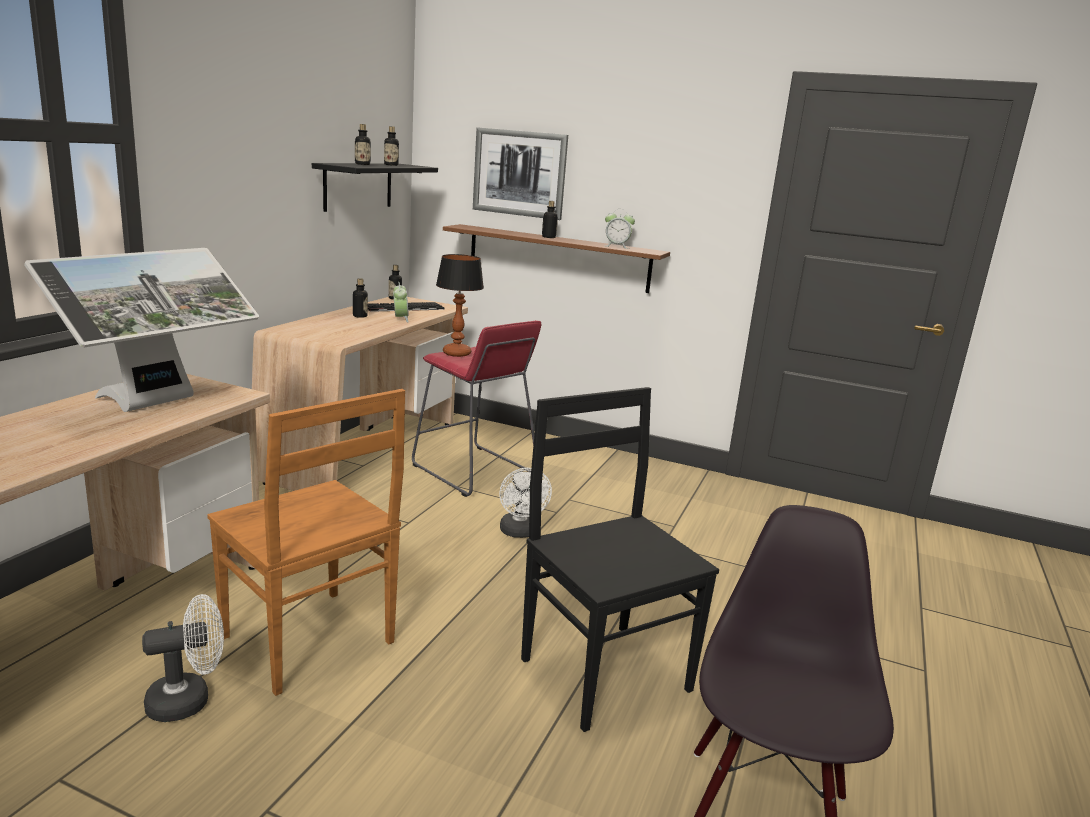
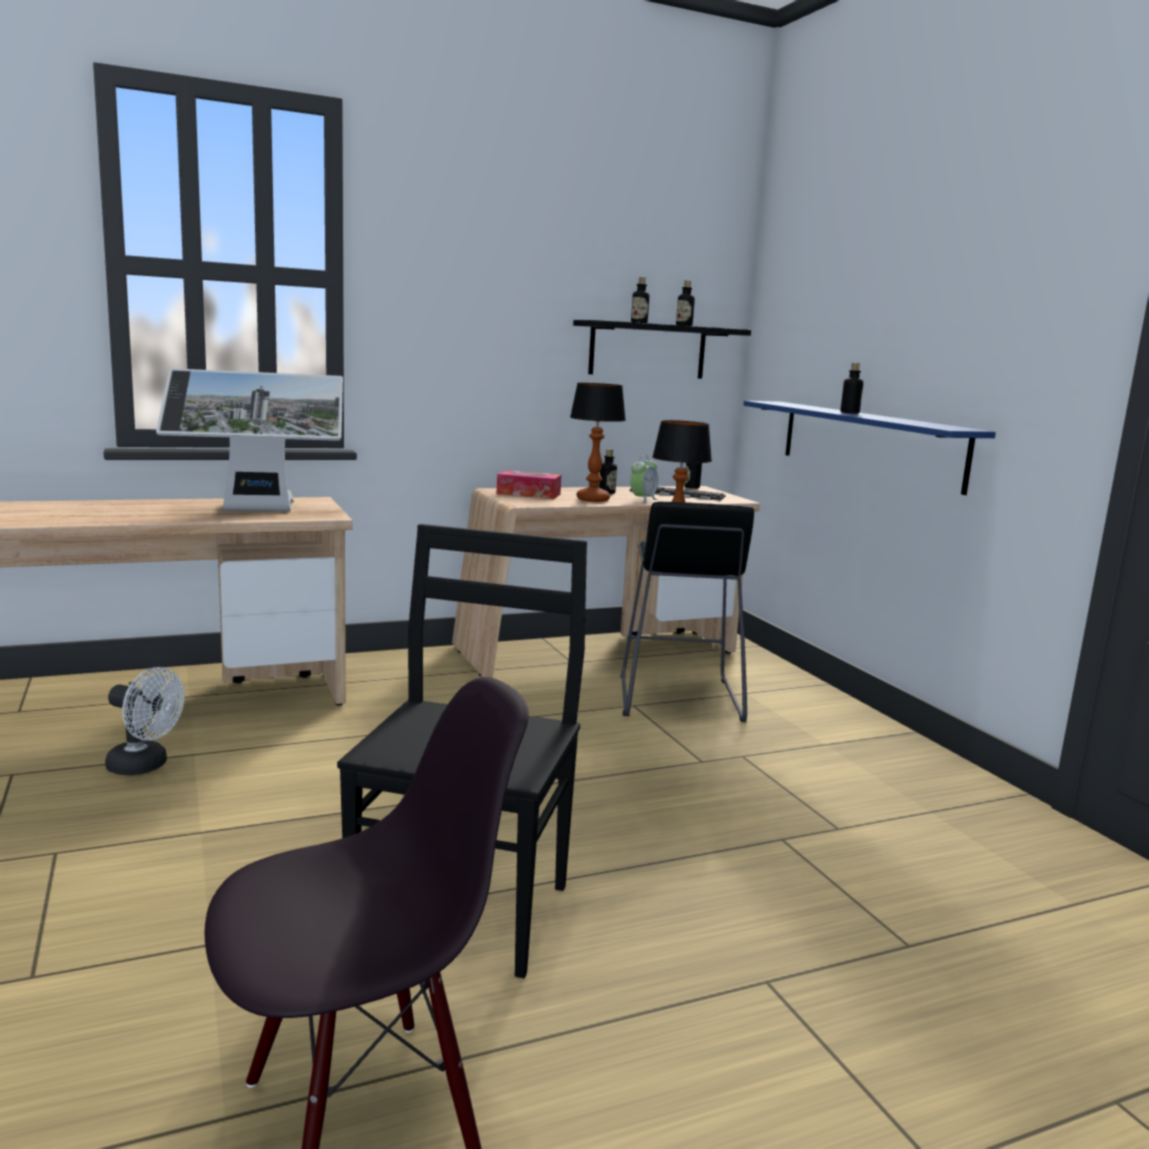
camera: 45 degrees right, 5 degrees down
brown chair [207,389,405,696] -> none
red stool [412,320,541,497] -> black stool [621,501,754,722]
brown shelf [443,224,670,293] -> blue shelf [744,401,996,495]
picture [473,127,568,220] -> none
white fan [499,468,552,538] -> none
alarm clock [605,210,635,249] -> none
none -> tissue box [497,470,561,499]
none -> table lamp [570,383,626,502]

